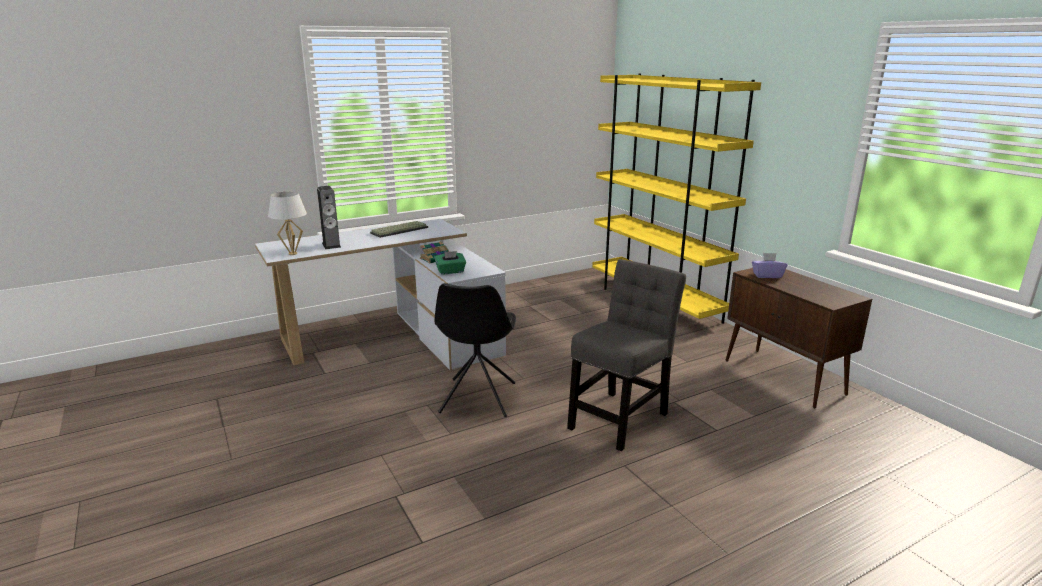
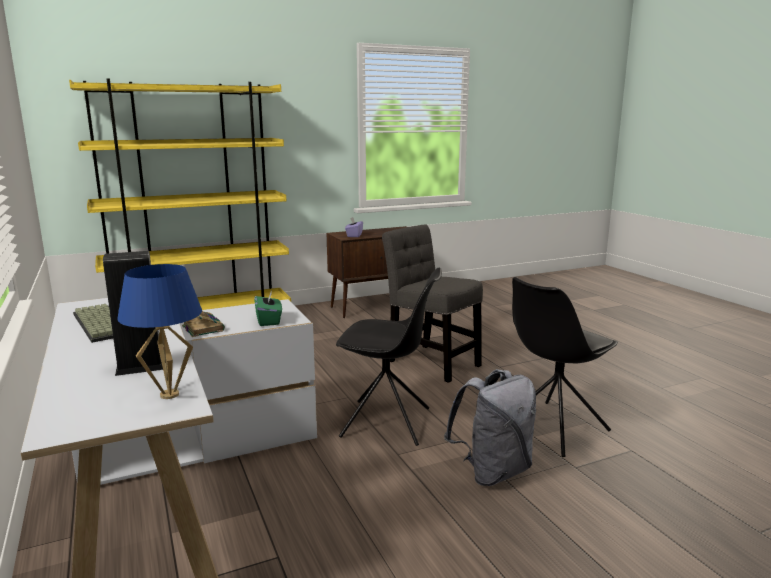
camera: 85 degrees left, 5 degrees down
white table lamp [268,192,307,255] -> blue table lamp [117,264,202,399]
none -> grey backpack [444,369,536,486]
none -> black chair [512,277,618,457]

